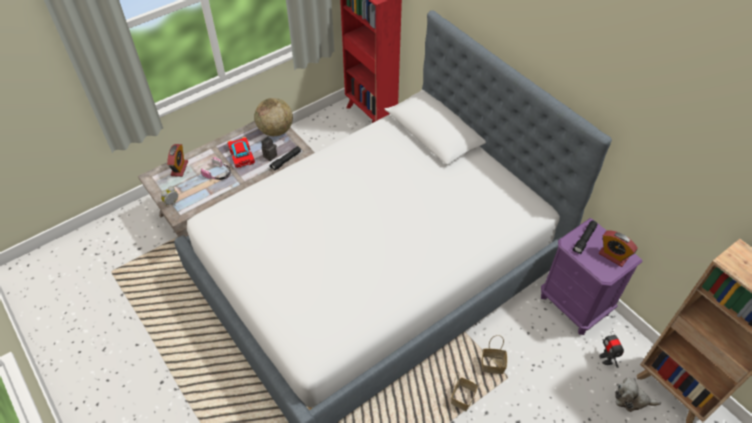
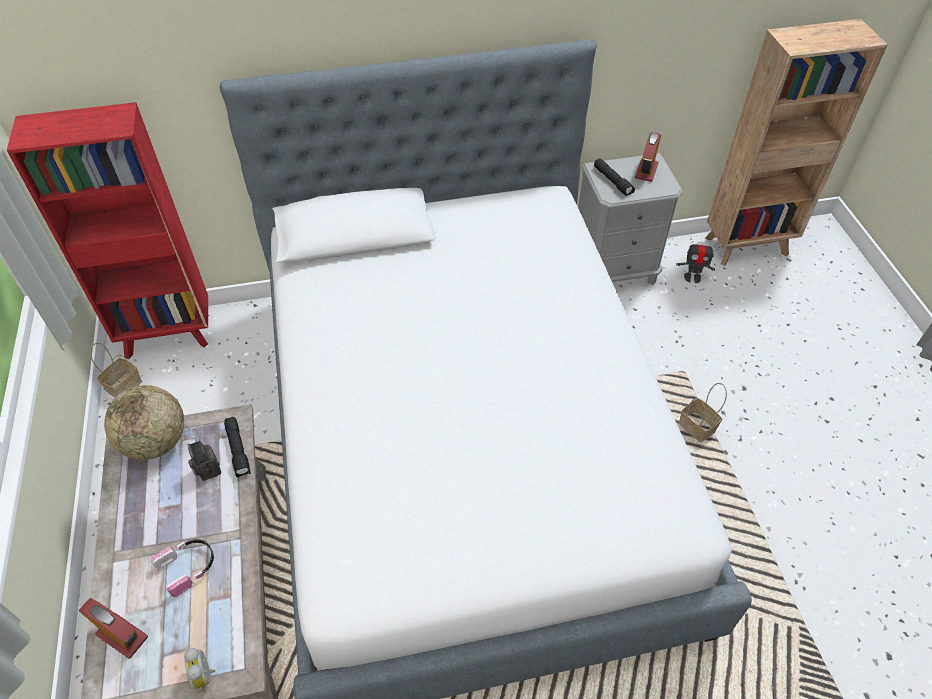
camera: 65 degrees left, 0 degrees up
toy car [227,137,255,168] -> none
basket [481,335,507,374] -> basket moved to [90,343,142,397]
purple nightstand [541,218,642,335] -> grey nightstand [578,153,683,285]
alarm clock [599,231,638,267] -> alarm clock turned 135 degrees clockwise [635,132,661,182]
plush toy [615,378,661,412] -> none

